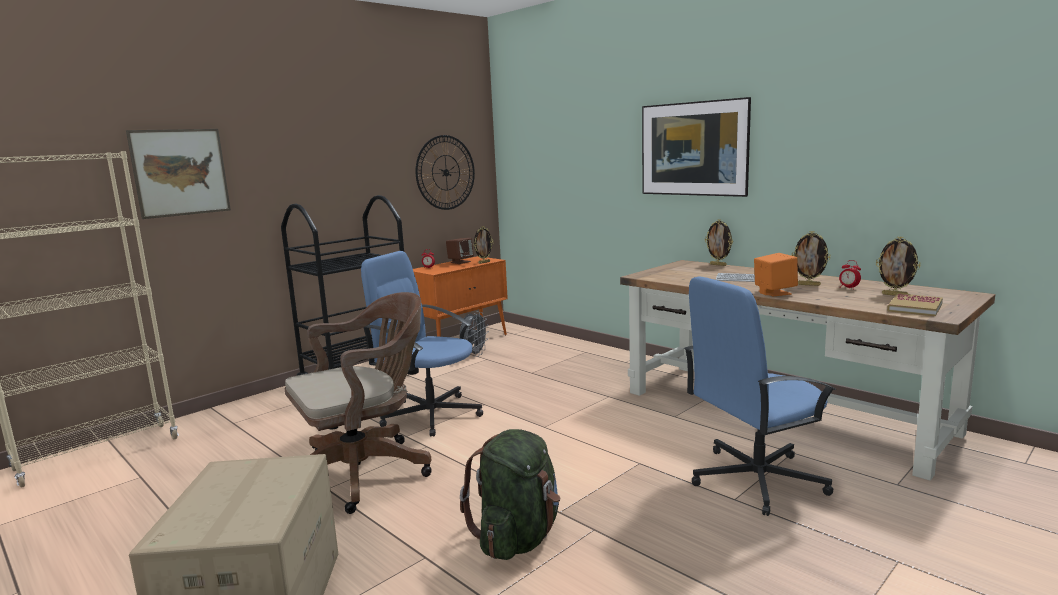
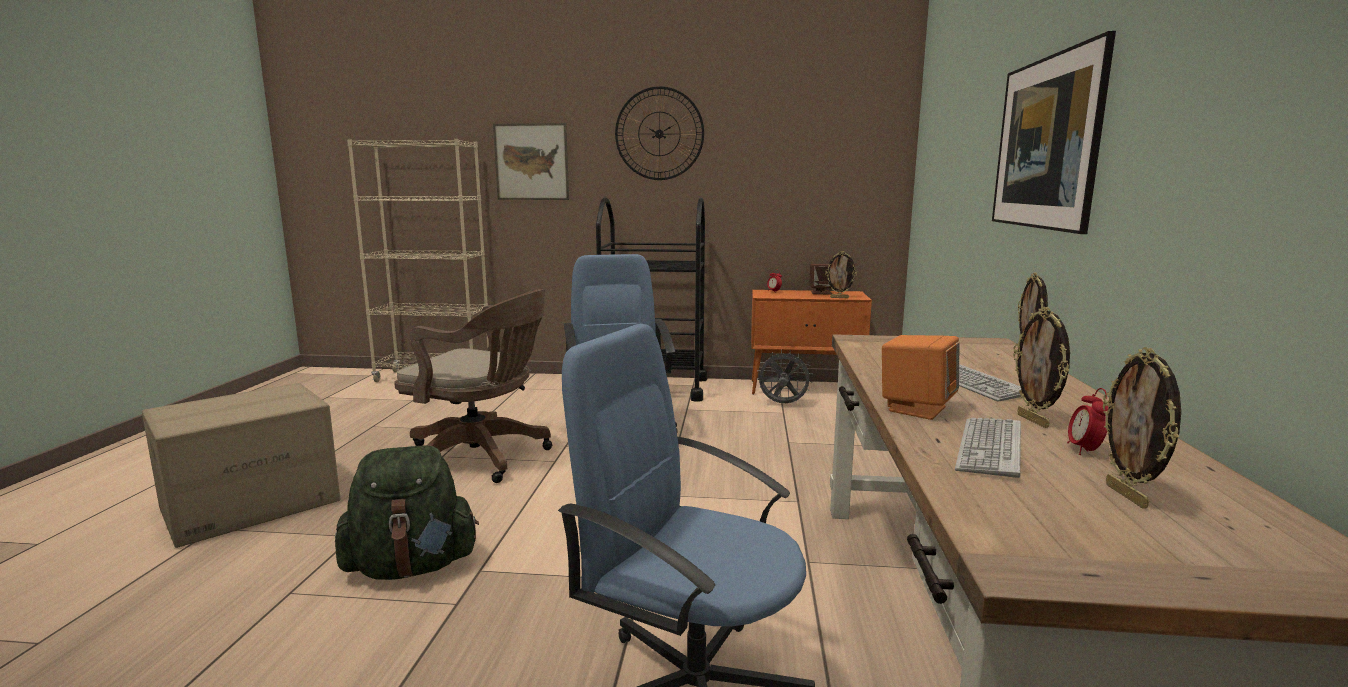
camera: 50 degrees right, 0 degrees up
wall clock [415,135,475,210] -> wall clock moved to [615,86,704,180]
grey fan [460,311,489,357] -> grey fan turned 150 degrees counterclockwise [757,350,813,403]
book [887,293,943,316] -> none
none -> keyboard [955,418,1021,478]

